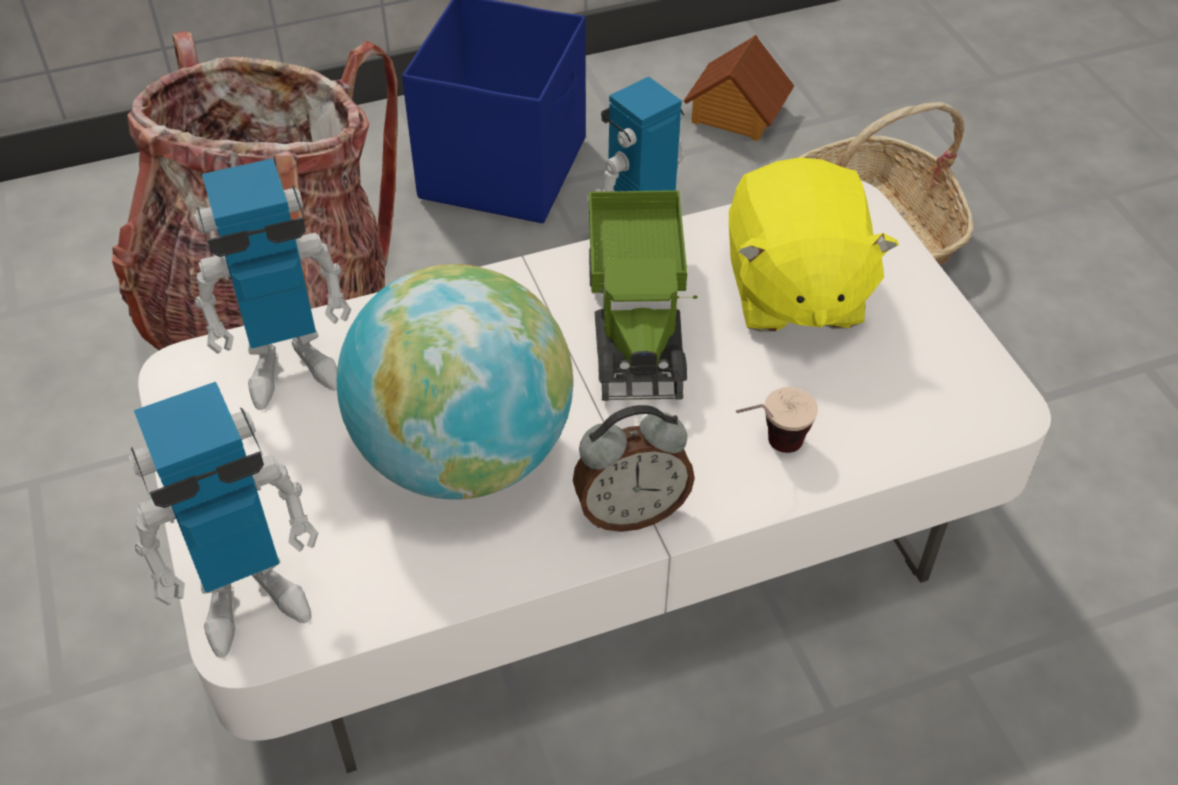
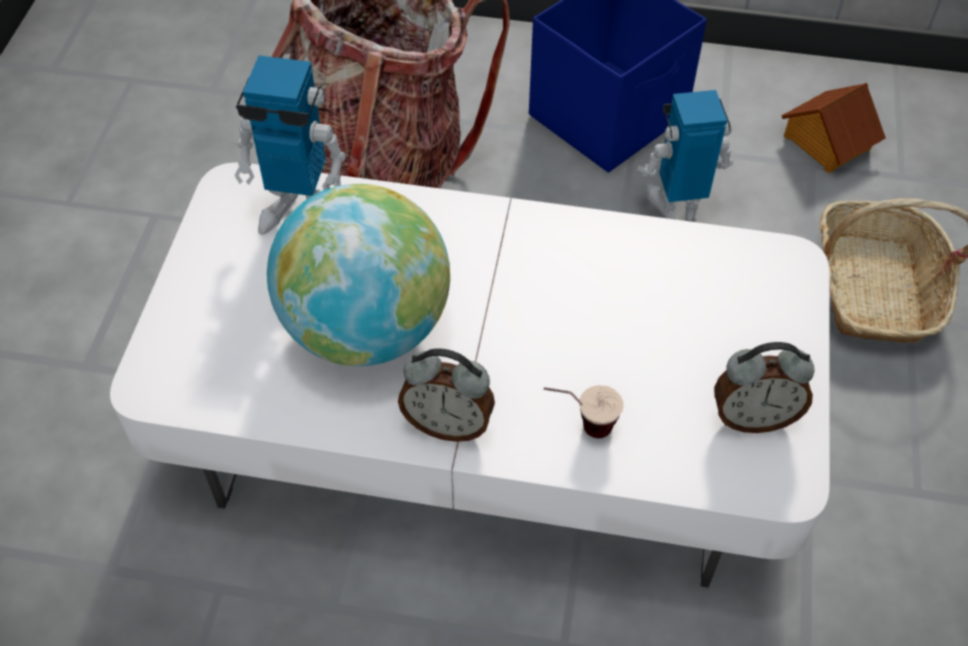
camera: 30 degrees right, 5 degrees up
toy robot [129,382,318,658] -> none
toy truck [589,190,698,401] -> none
yellow plush toy [729,157,899,332] -> none
none -> alarm clock [714,342,815,433]

